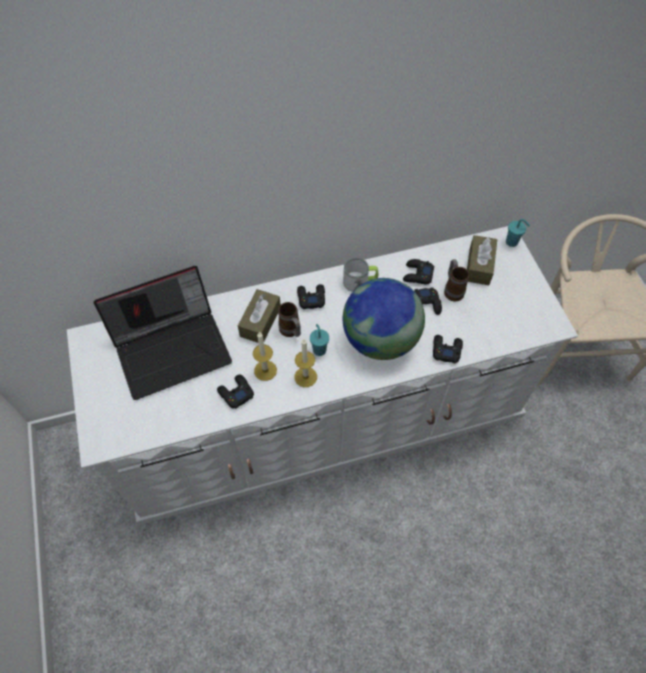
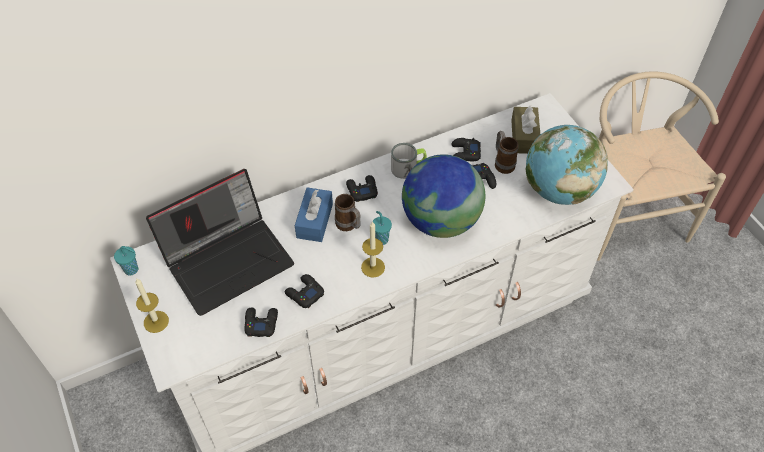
camera: 10 degrees left, 5 degrees down
brown tissue box [238,289,281,343] -> blue tissue box [295,187,333,242]
candle [253,332,277,381] -> candle moved to [135,278,169,333]
black game controller [433,335,463,364] -> black game controller moved to [244,307,278,337]
turquoise cup [506,219,530,247] -> turquoise cup moved to [114,246,138,276]
none -> globe [526,125,608,205]

